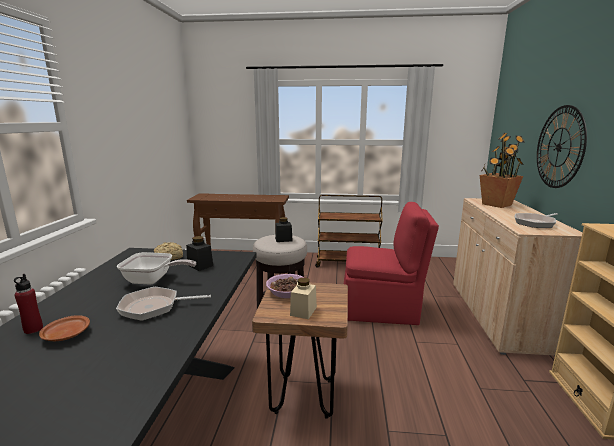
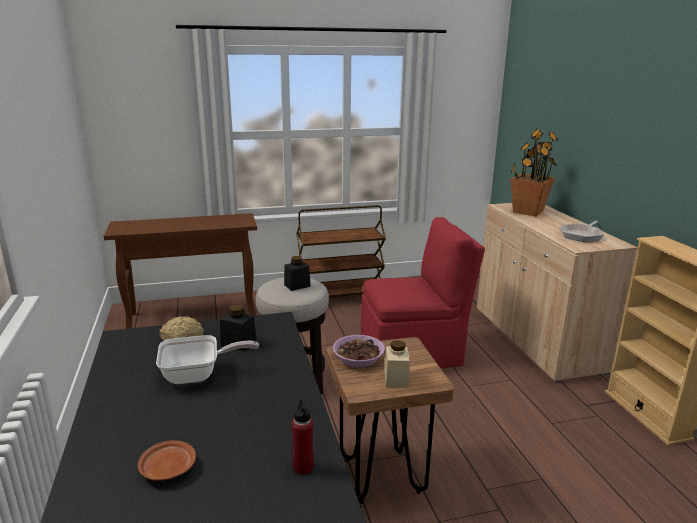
camera: 20 degrees left, 5 degrees up
red bottle [14,274,43,334] -> red bottle moved to [292,399,314,475]
frying pan [116,287,211,321] -> none
wall clock [537,105,587,188] -> none

